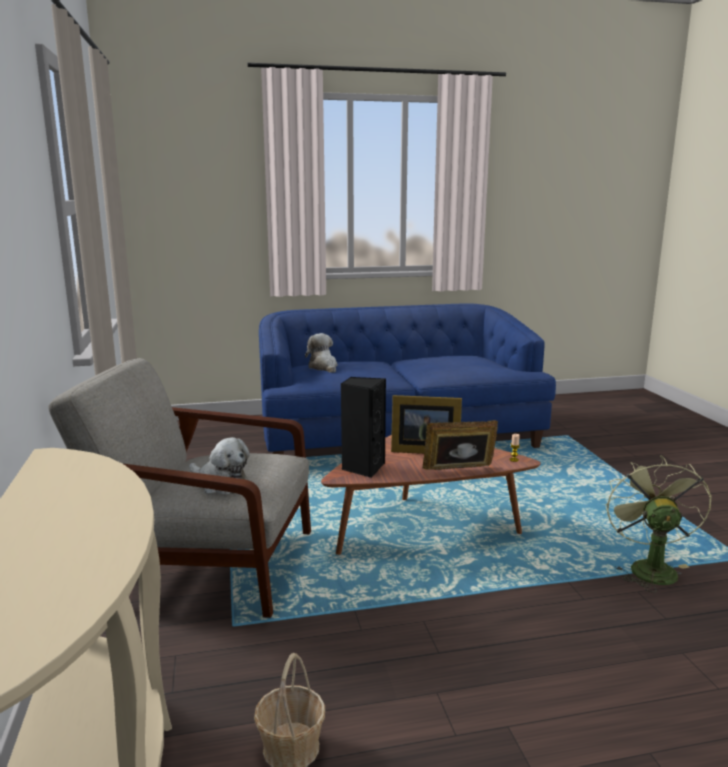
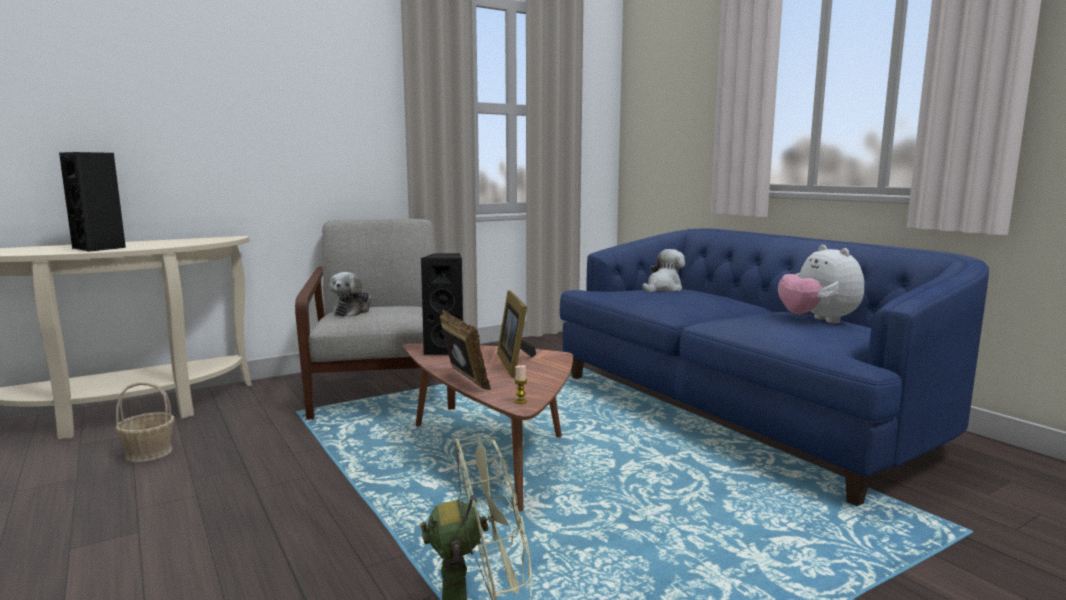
camera: 70 degrees right, 5 degrees down
none -> black speaker [59,152,126,252]
none -> plush toy [778,245,864,323]

